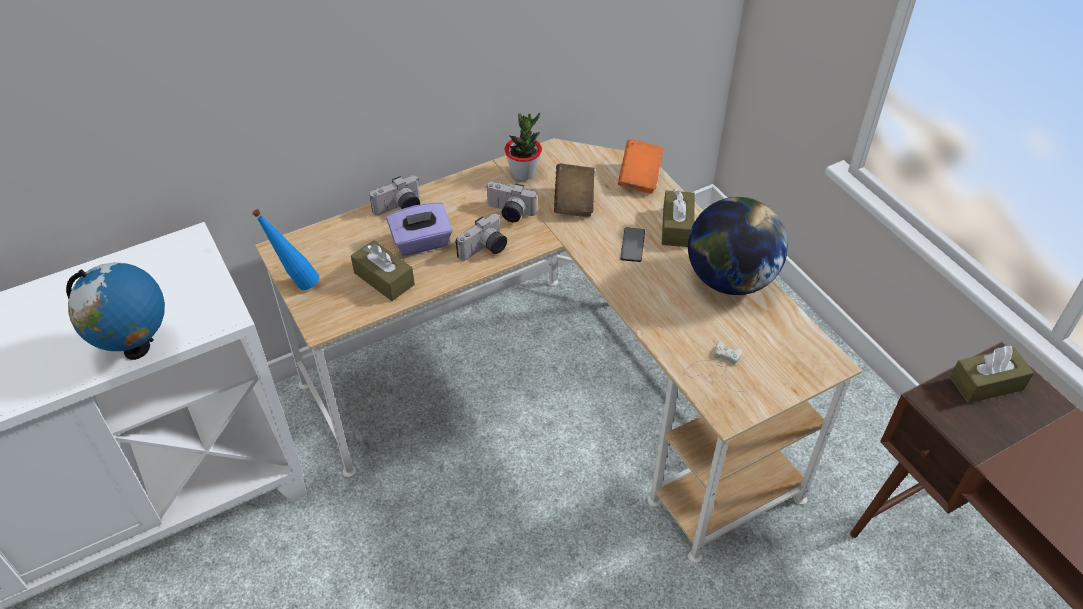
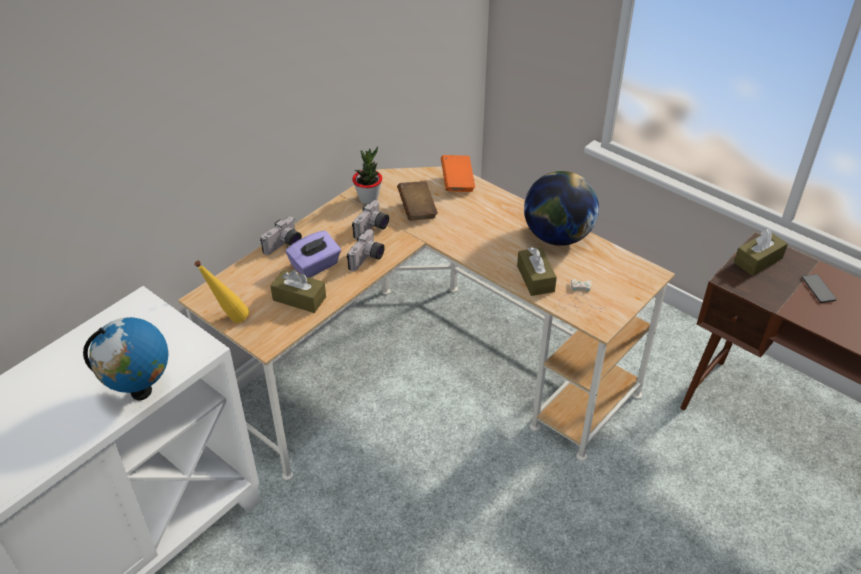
camera: 20 degrees left, 5 degrees down
blue bottle [252,209,319,290] -> yellow bottle [194,260,249,323]
camera [486,182,537,222] -> camera turned 60 degrees counterclockwise [352,200,389,239]
phone [620,227,645,262] -> phone moved to [802,274,837,303]
brown tissue box [662,189,695,247] -> brown tissue box moved to [517,247,557,296]

